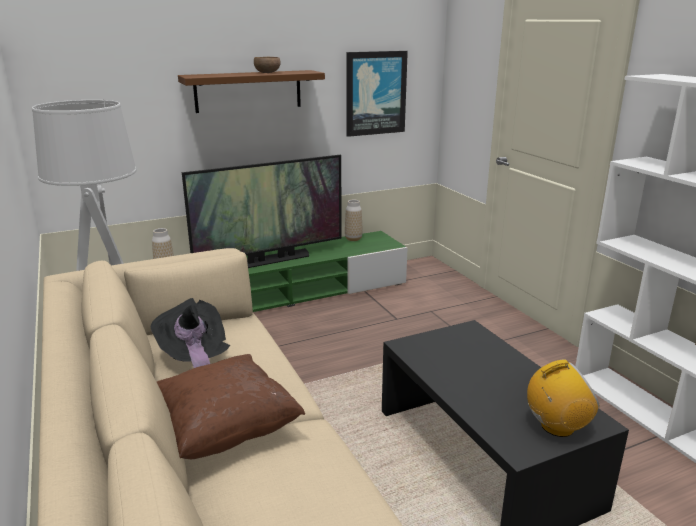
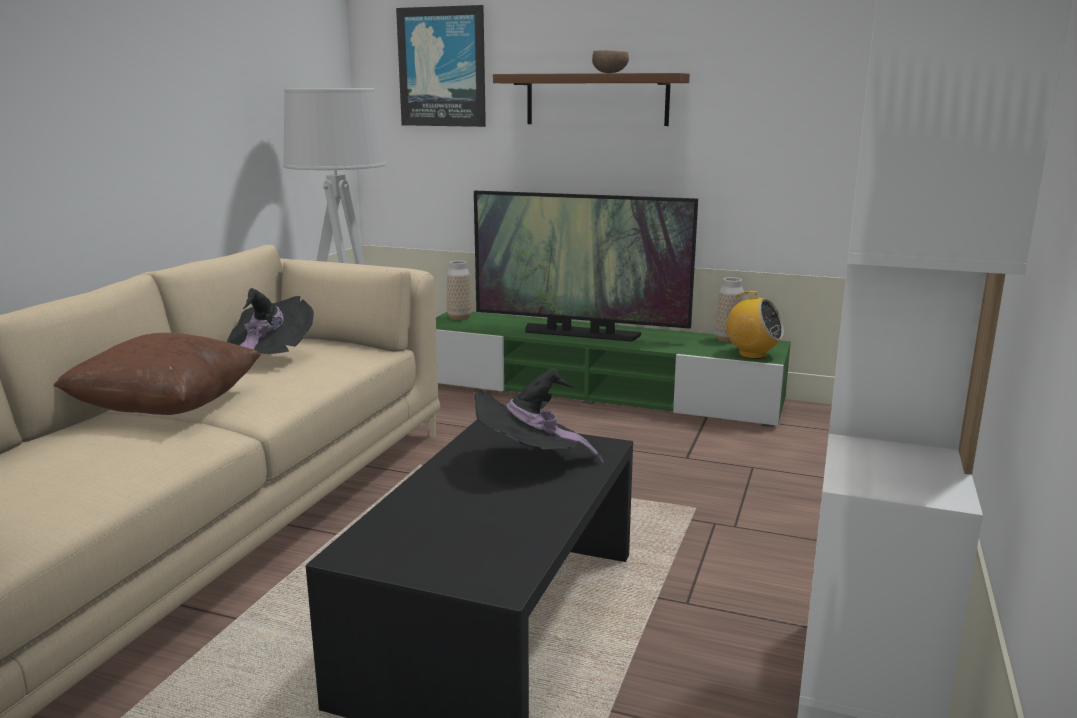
camera: 45 degrees right, 5 degrees down
picture [346,51,408,137] -> picture moved to [396,5,486,127]
radio [527,359,600,437] -> radio moved to [724,291,784,359]
none -> black hat [474,368,603,463]

